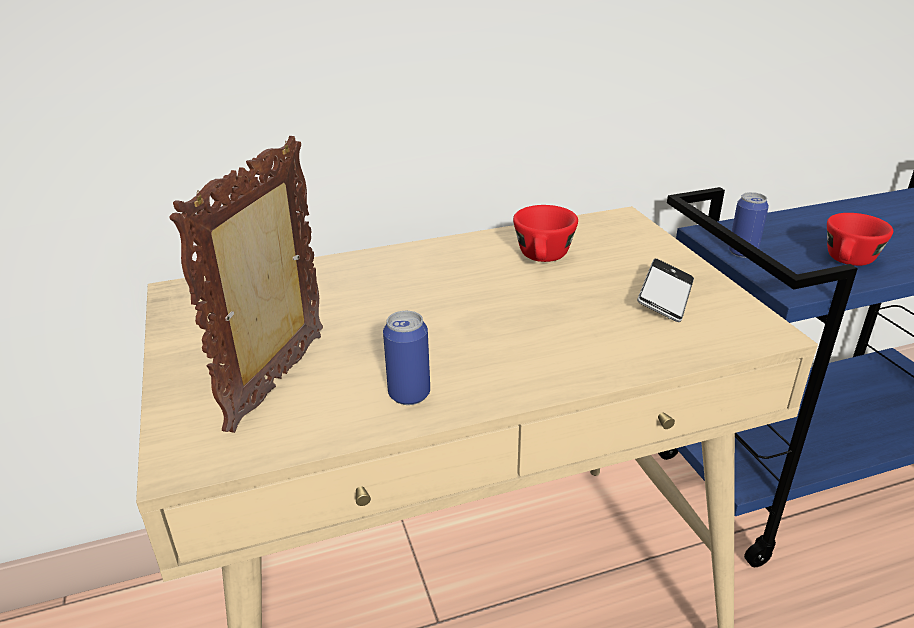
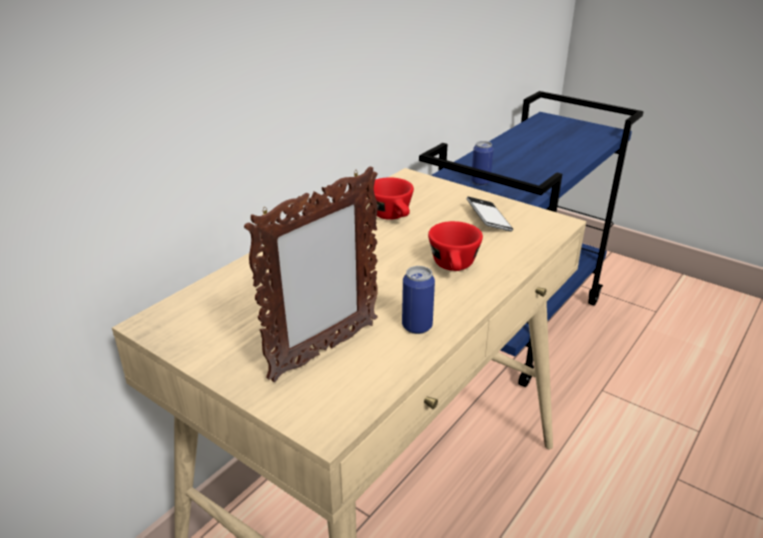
camera: 35 degrees left, 0 degrees up
picture frame [170,136,323,433] -> picture frame turned 120 degrees counterclockwise [244,166,378,382]
red cup [827,213,893,266] -> red cup moved to [428,221,483,271]

